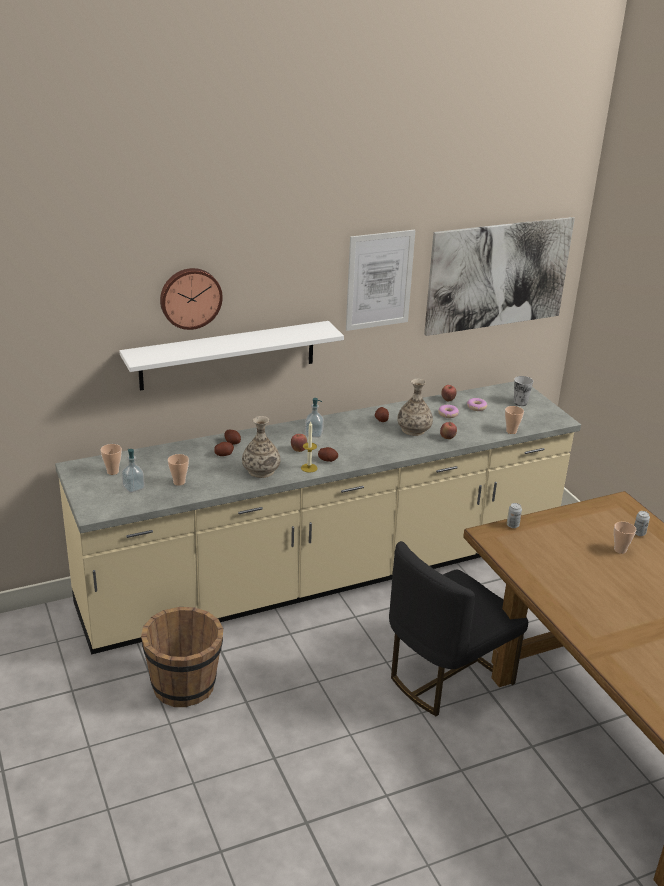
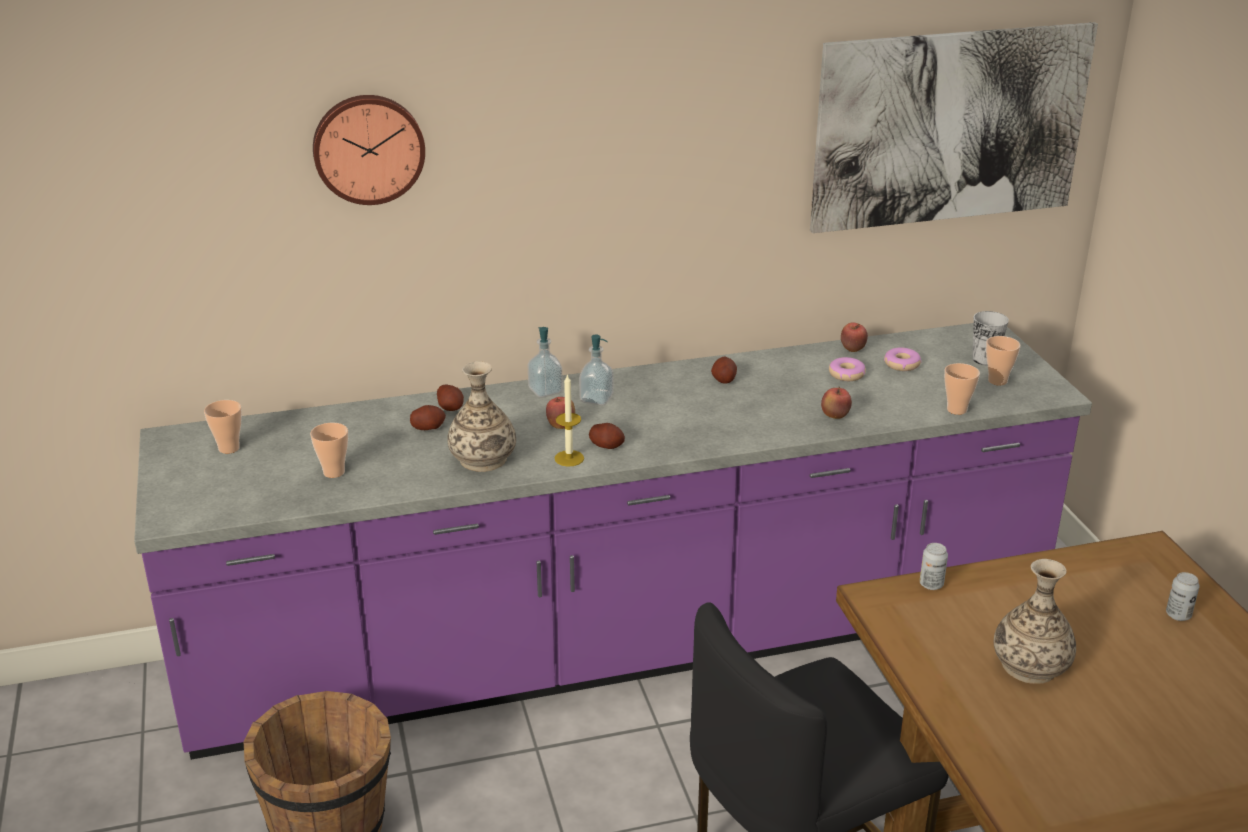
camera: 10 degrees right, 0 degrees up
beige counter [55,381,581,655] -> purple counter [134,323,1092,760]
white shelf [120,321,344,390] -> none
soap dispenser [121,449,145,493] -> soap dispenser moved to [528,327,563,398]
picture [346,230,415,331] -> none
vase [397,379,433,436] -> vase moved to [994,559,1076,684]
cup [614,522,636,554] -> cup moved to [986,336,1020,385]

